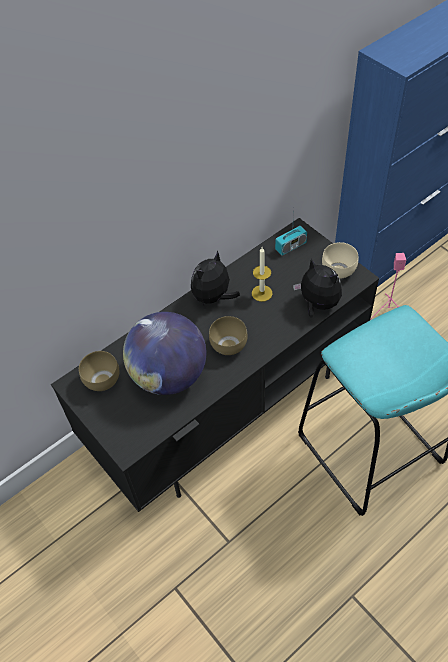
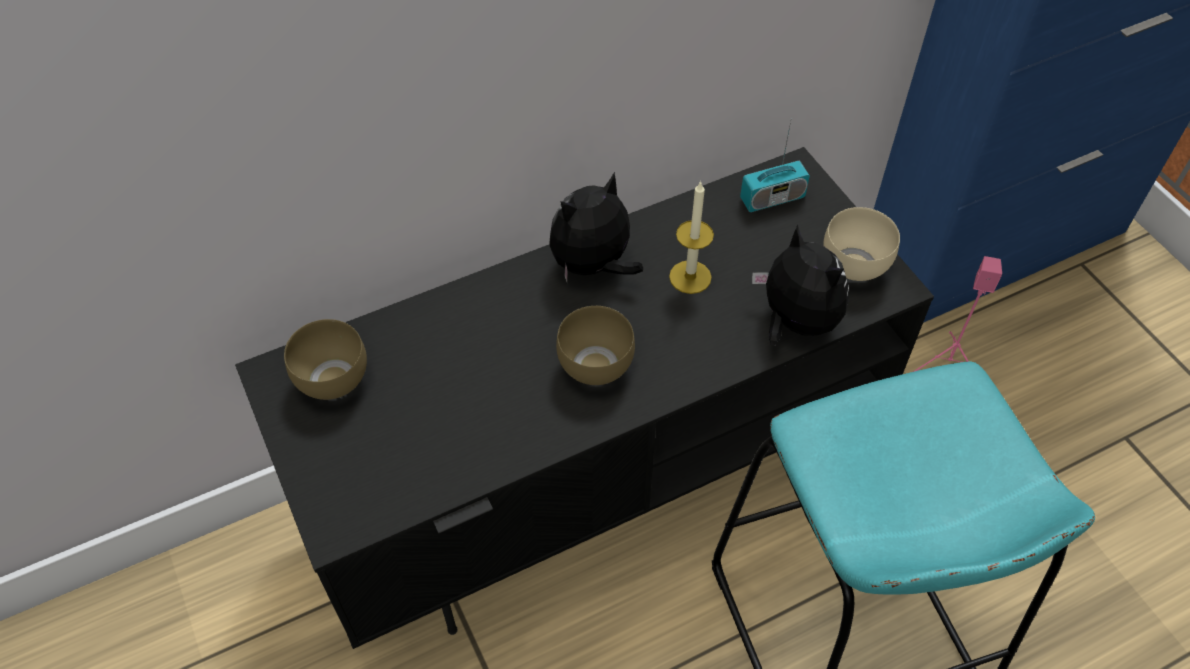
camera: 10 degrees right, 0 degrees up
globe [123,312,206,395] -> none

